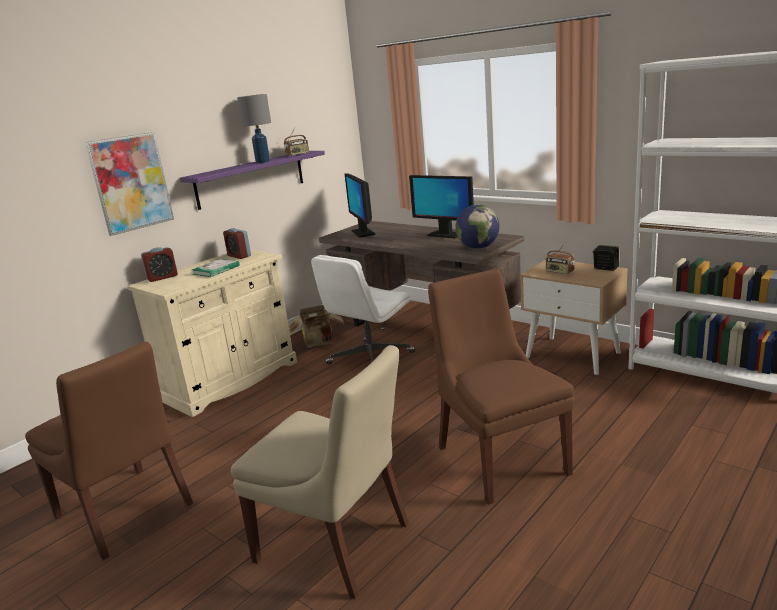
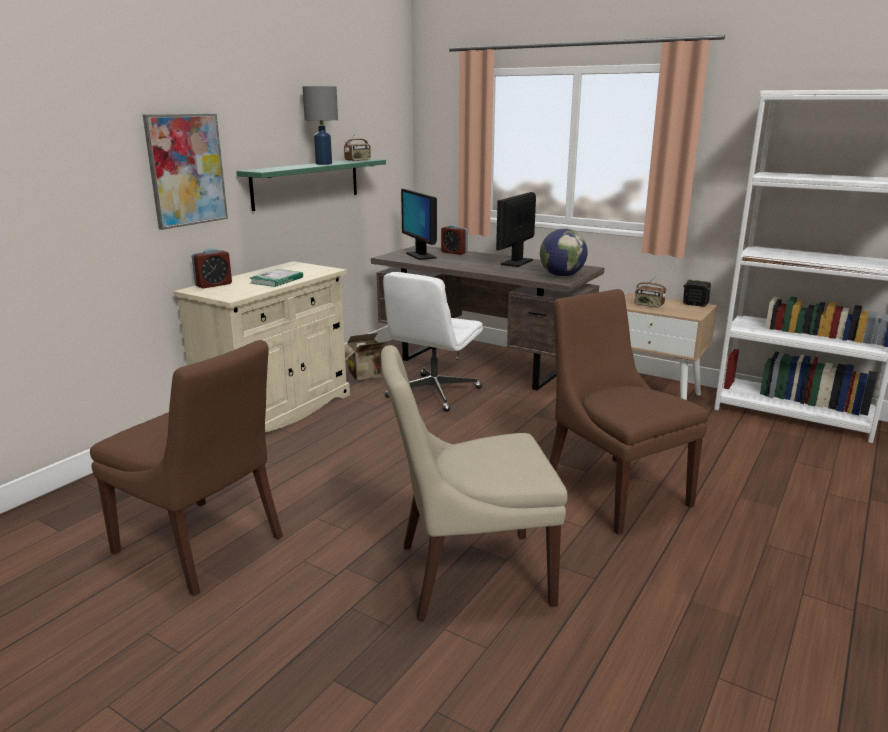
camera: 10 degrees left, 0 degrees up
purple shelf [180,151,325,210] -> green shelf [236,159,386,211]
alarm clock [223,228,251,259] -> alarm clock moved to [441,225,468,255]
beige chair [231,345,409,599] -> beige chair turned 150 degrees clockwise [381,345,568,621]
monitor [409,175,474,239] -> monitor turned 90 degrees clockwise [496,192,536,267]

